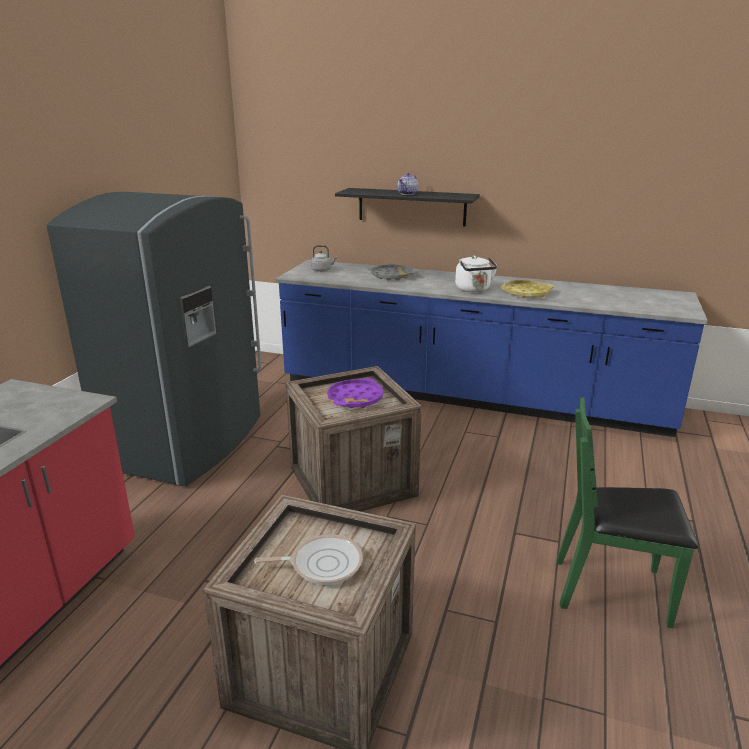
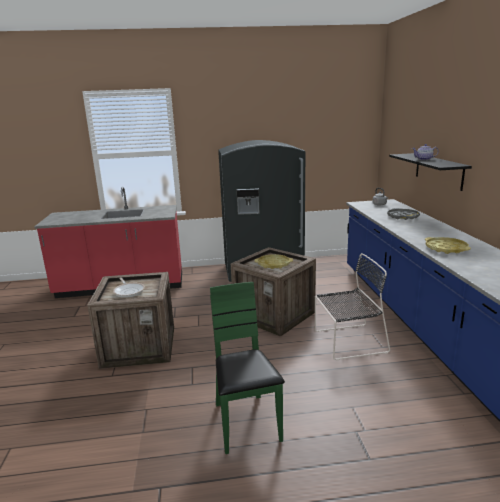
camera: 65 degrees right, 5 degrees down
purple tray [327,378,383,408] -> yellow tray [254,254,293,269]
white kettle [455,256,497,292] -> none
none -> black chair [315,253,390,360]

